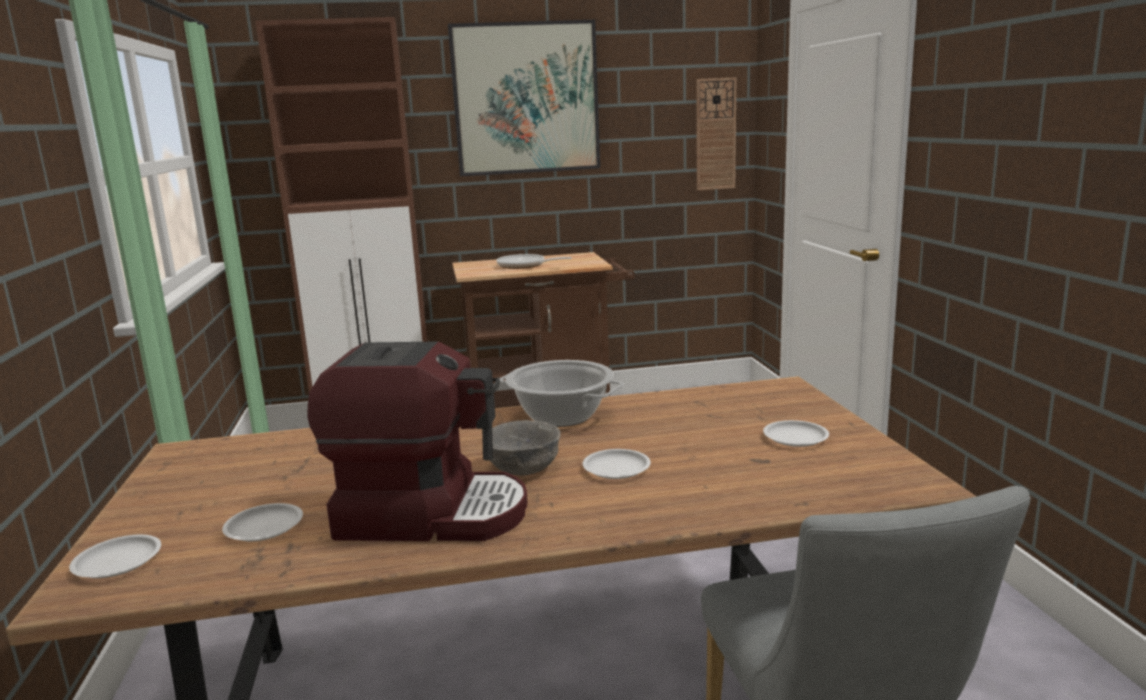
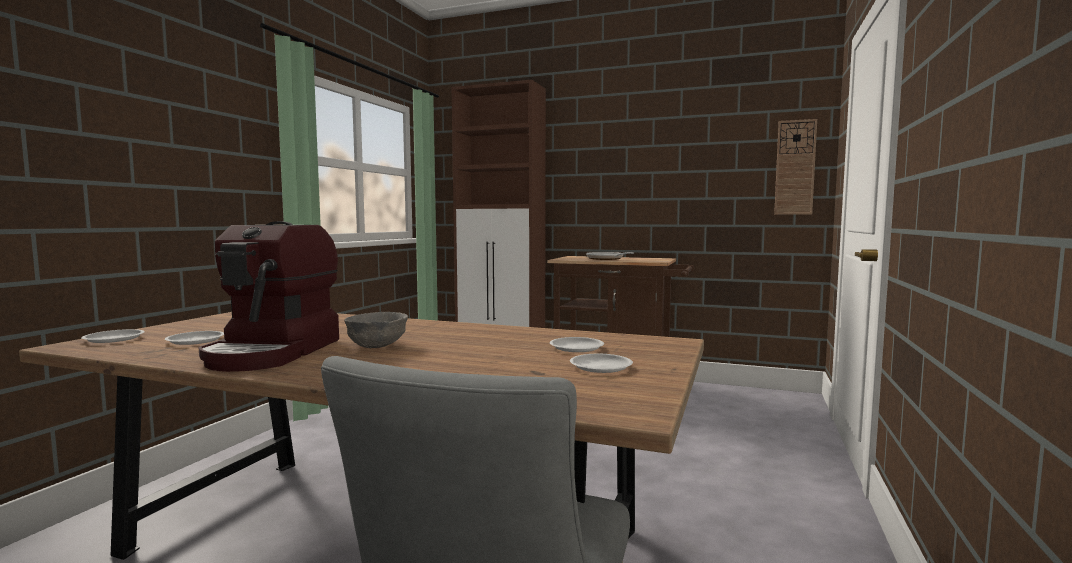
camera: 30 degrees right, 10 degrees down
coffee machine [308,341,528,541] -> coffee machine turned 60 degrees clockwise [198,221,339,372]
picture [448,20,600,176] -> none
cooking pot [500,360,624,427] -> none
white plate [582,449,651,479] -> white plate moved to [550,337,604,352]

